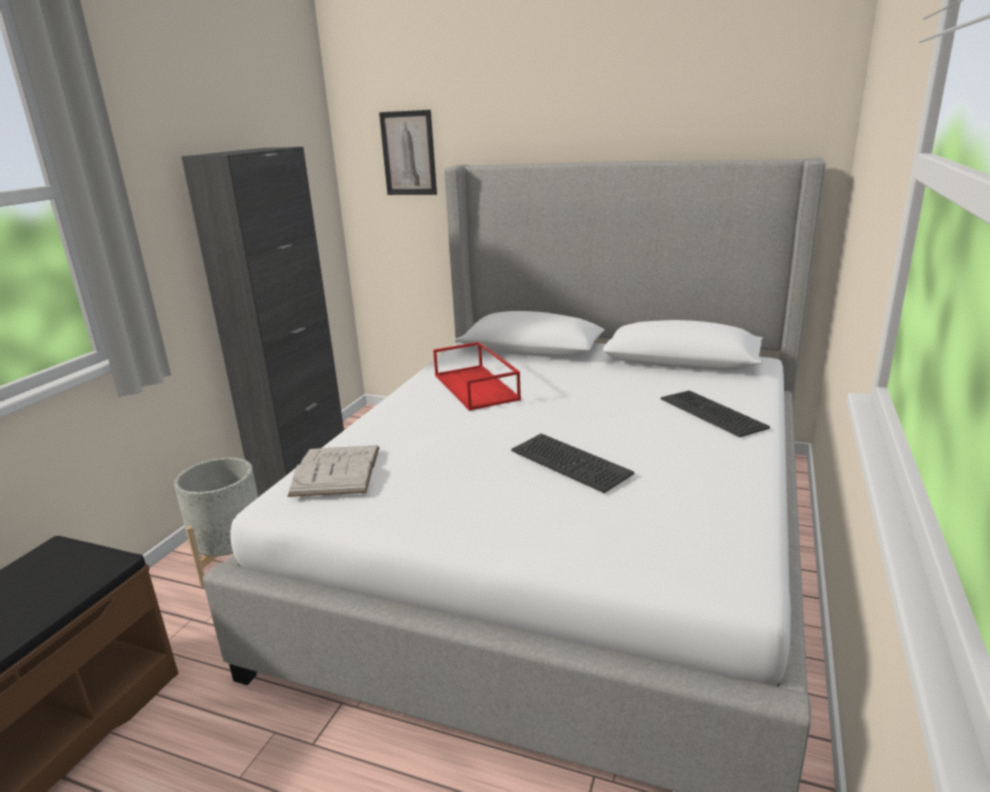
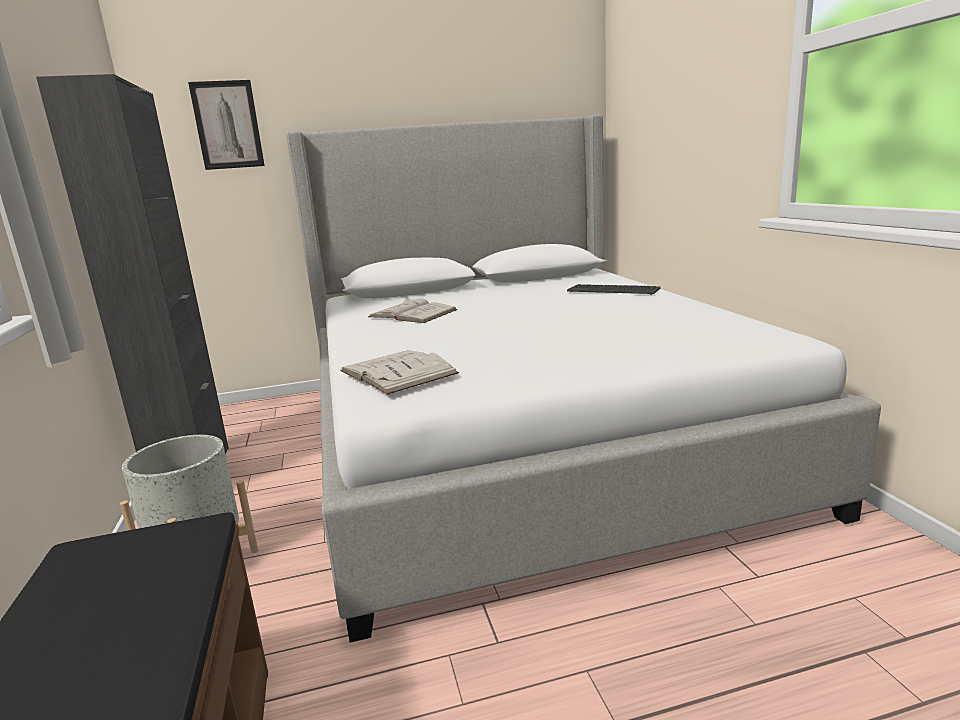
camera: 35 degrees left, 5 degrees down
red tray [433,342,521,411] -> white book [368,298,457,323]
keyboard [511,434,634,493] -> none

